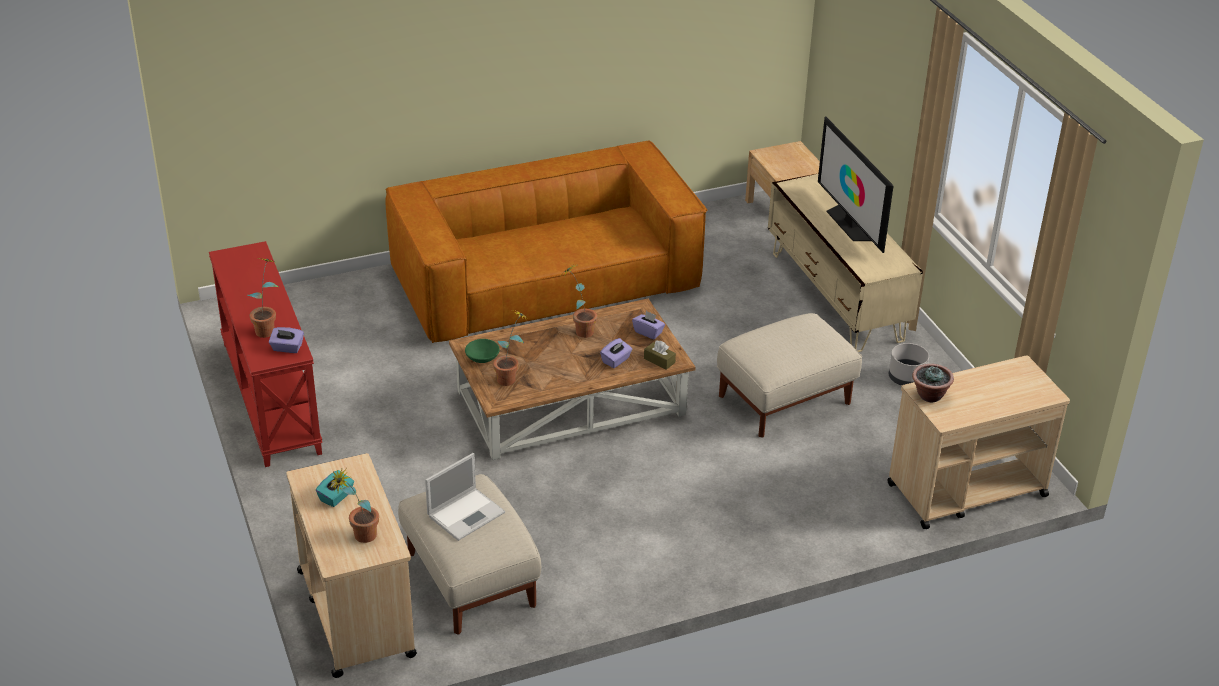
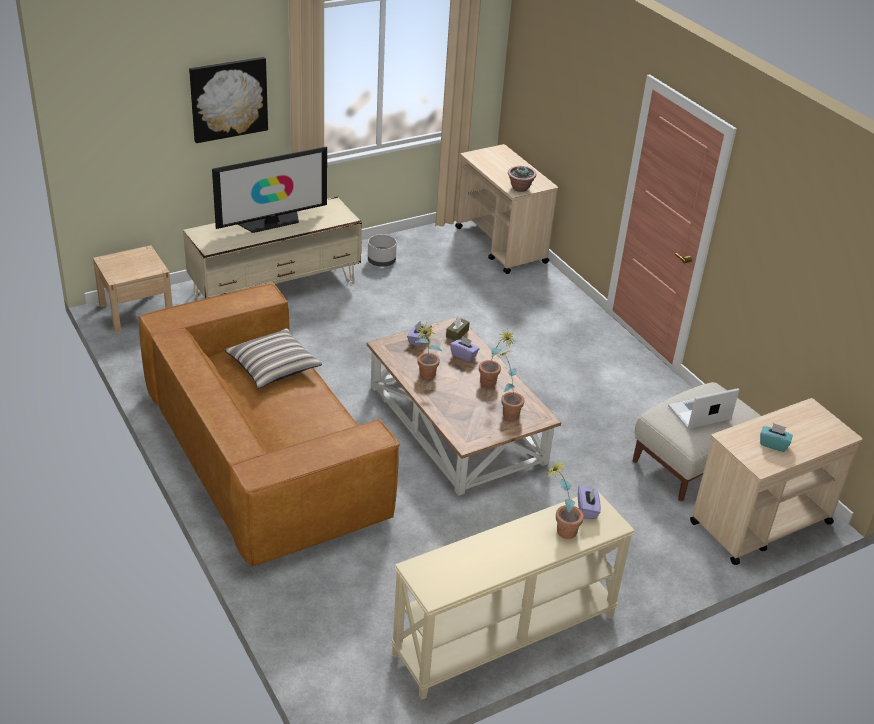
camera: 100 degrees left, 0 degrees up
red console table [209,241,323,467] -> beige console table [391,490,635,700]
potted plant [329,468,379,543] -> potted plant moved to [479,330,515,387]
laptop [425,453,505,541] -> laptop turned 60 degrees counterclockwise [668,388,739,429]
green bowl [465,339,500,363] -> none
beige ottoman [717,313,862,437] -> none
none -> picture [189,57,268,143]
none -> pillow [224,328,322,388]

